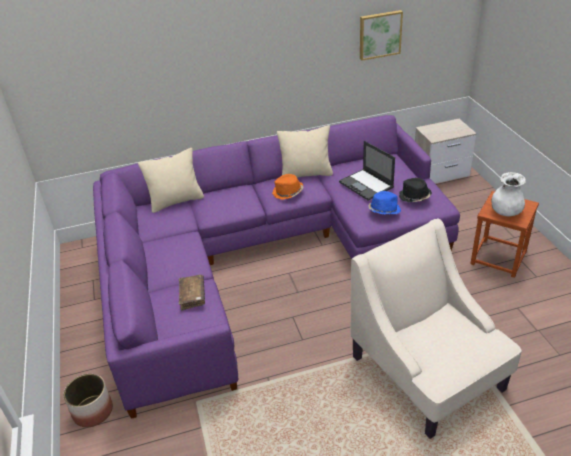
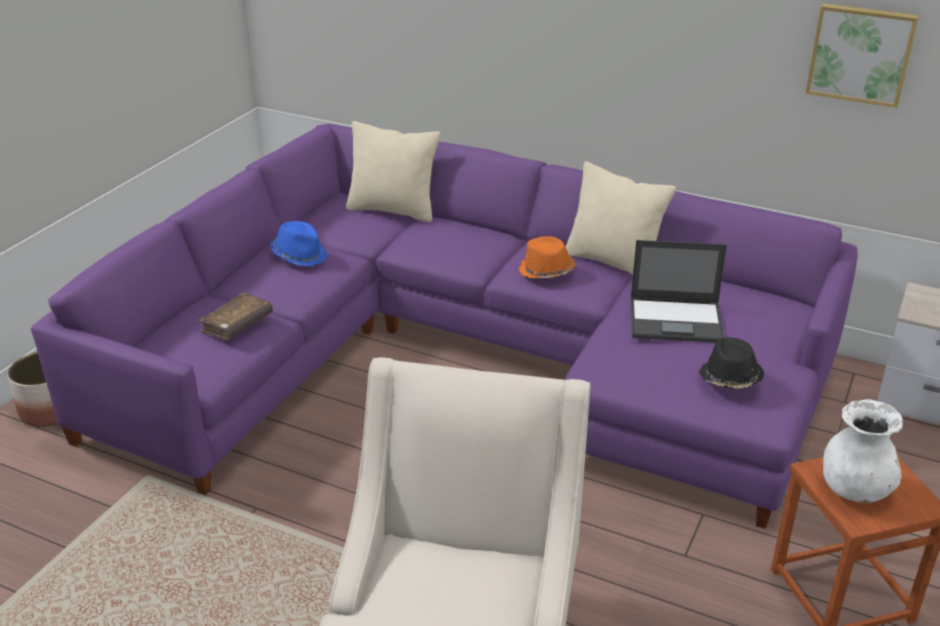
camera: 40 degrees right, 5 degrees down
laptop [339,141,395,200] -> laptop turned 90 degrees counterclockwise [631,240,727,343]
blue hat [368,191,401,215] -> blue hat moved to [270,221,327,266]

